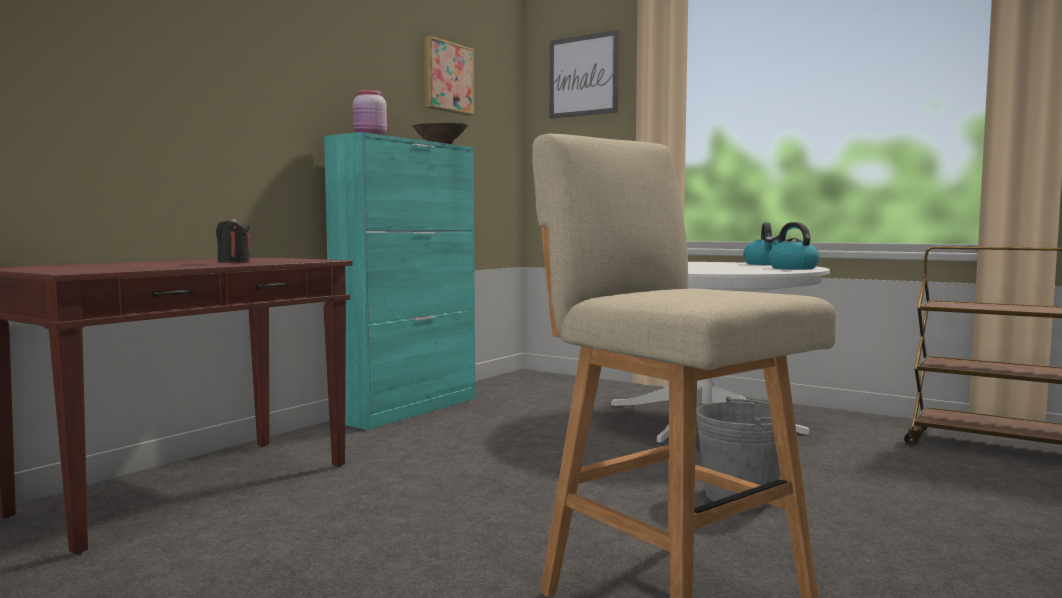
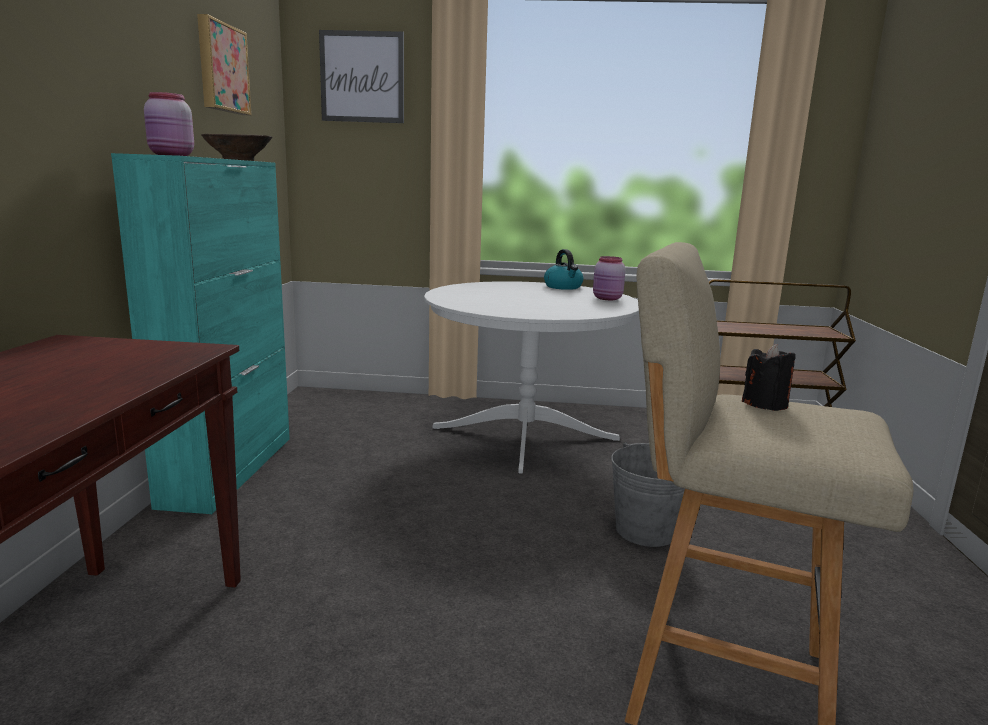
camera: 30 degrees left, 10 degrees up
black candle [216,218,250,263] -> black candle moved to [742,344,795,411]
kettle [768,222,820,269] -> pink jar [593,256,626,300]

